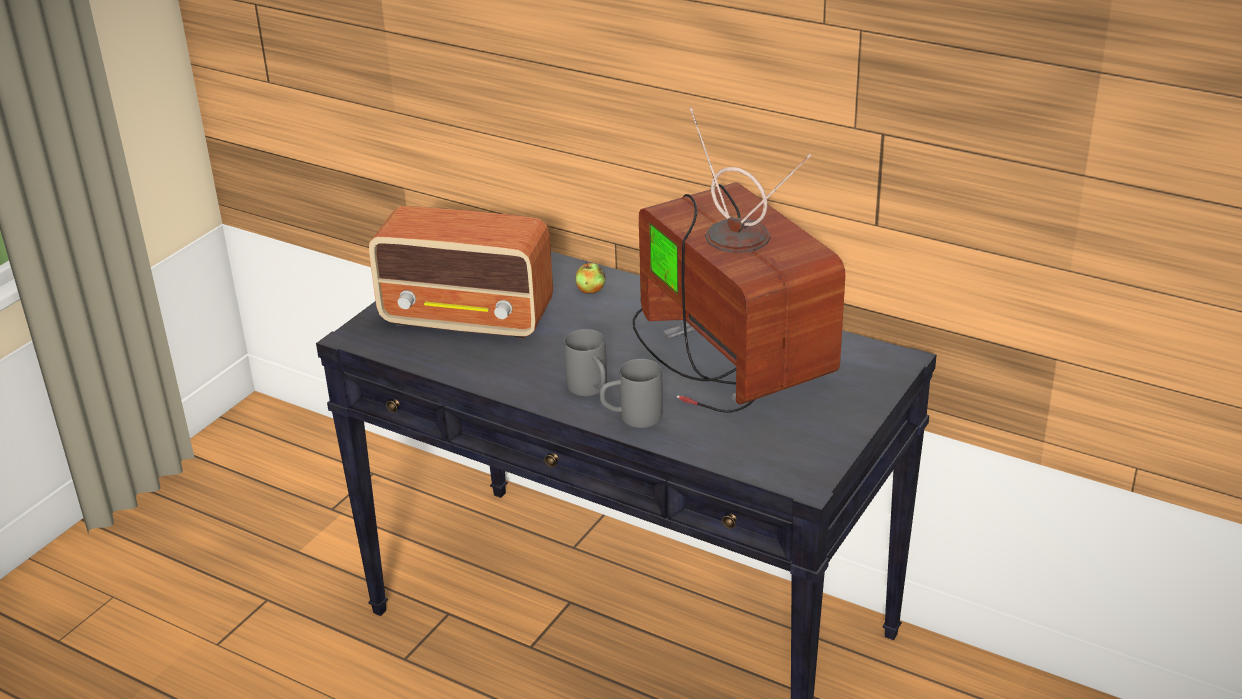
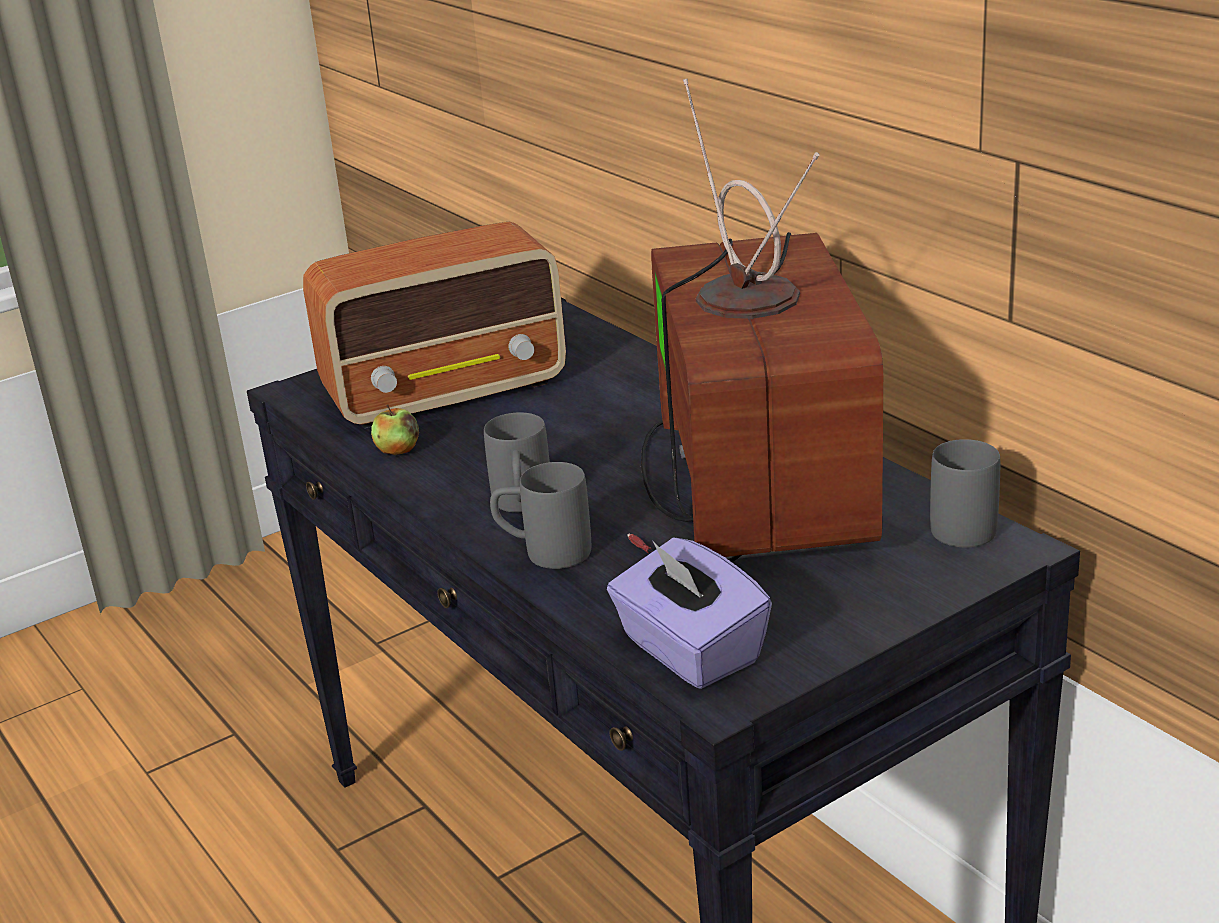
camera: 25 degrees right, 5 degrees down
radio [369,206,553,339] -> radio turned 60 degrees counterclockwise [303,222,566,428]
apple [576,262,605,294] -> apple moved to [371,405,419,455]
none -> purple tissue box [607,537,772,689]
none -> grey mug [930,439,1000,547]

